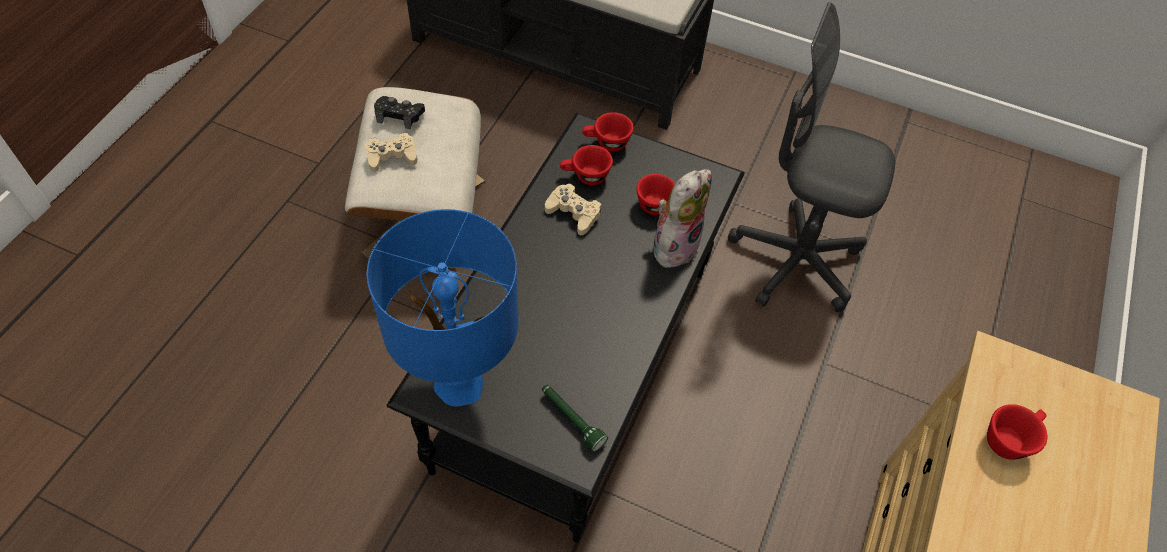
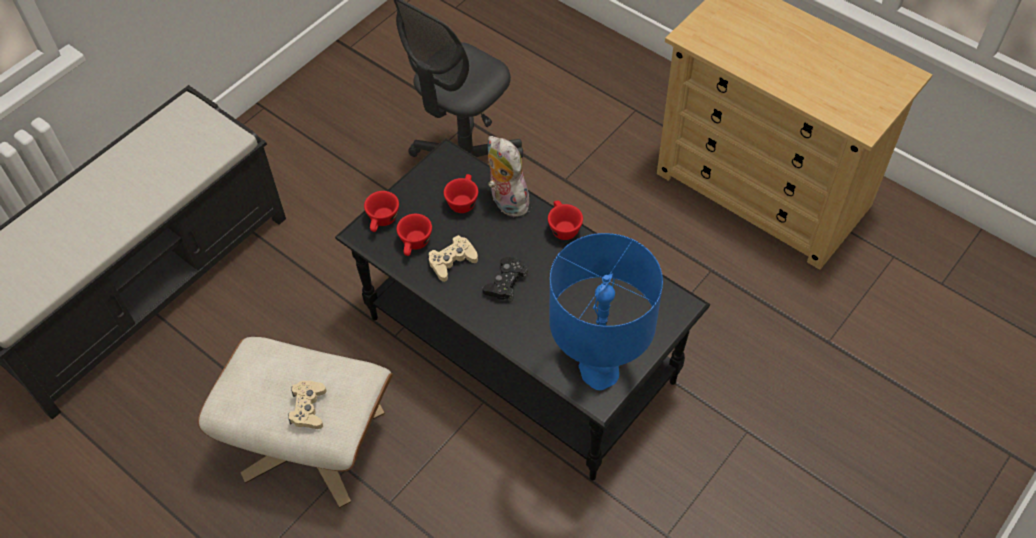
camera: 70 degrees left, 0 degrees up
black game controller [374,96,425,129] -> black game controller moved to [482,257,528,302]
green flashlight [542,385,608,452] -> none
red cup [987,404,1047,460] -> red cup moved to [548,200,583,240]

